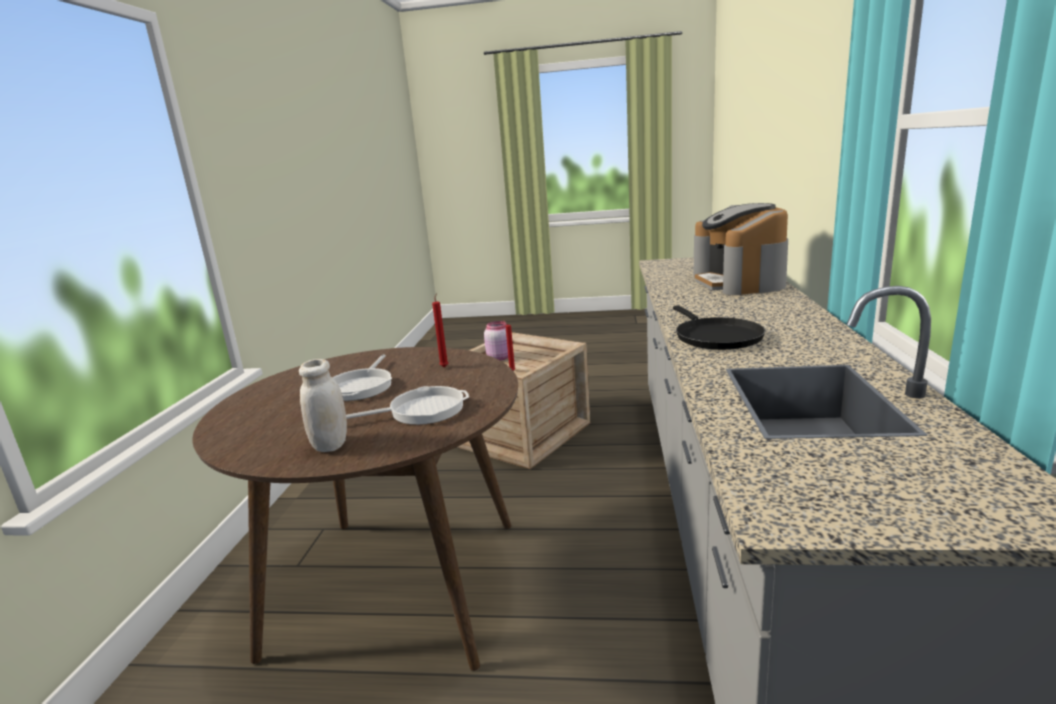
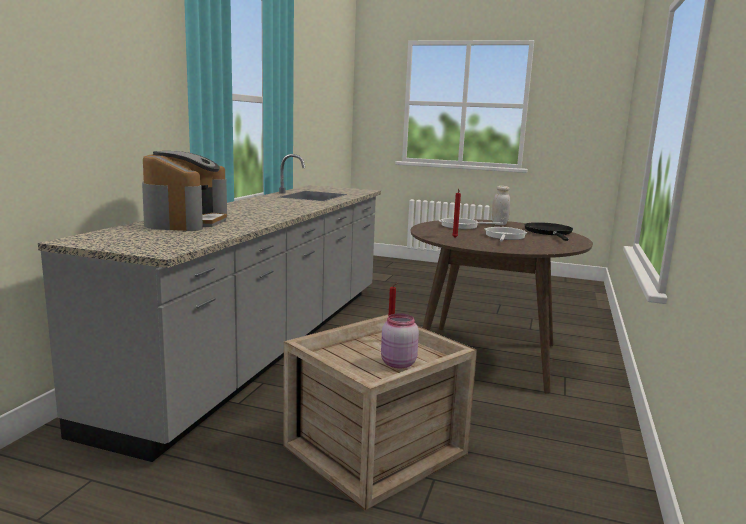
camera: 170 degrees left, 5 degrees down
black frying pan [673,305,766,350] -> black frying pan moved to [525,222,573,241]

